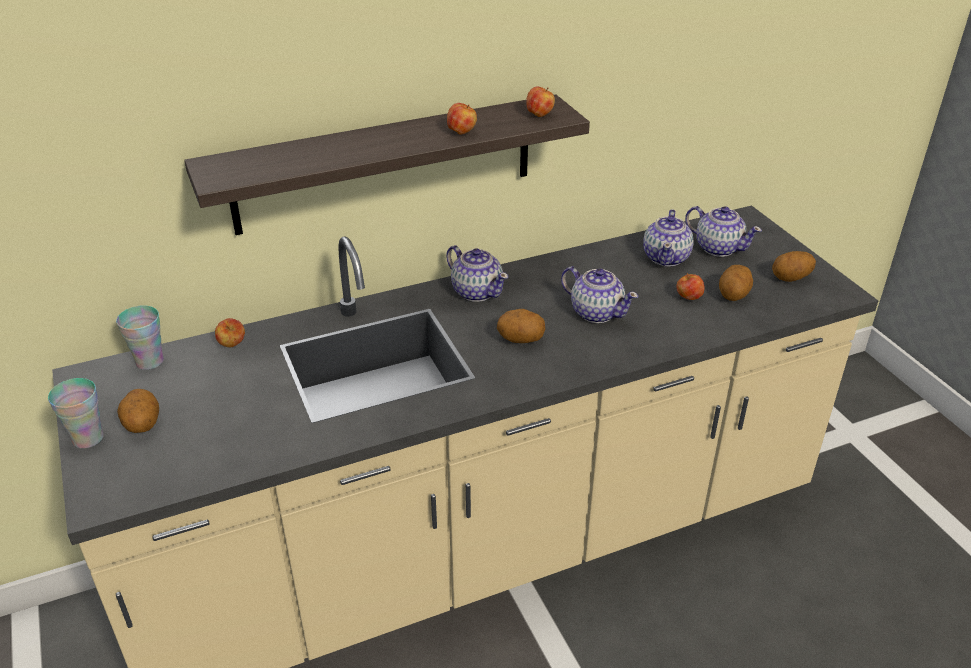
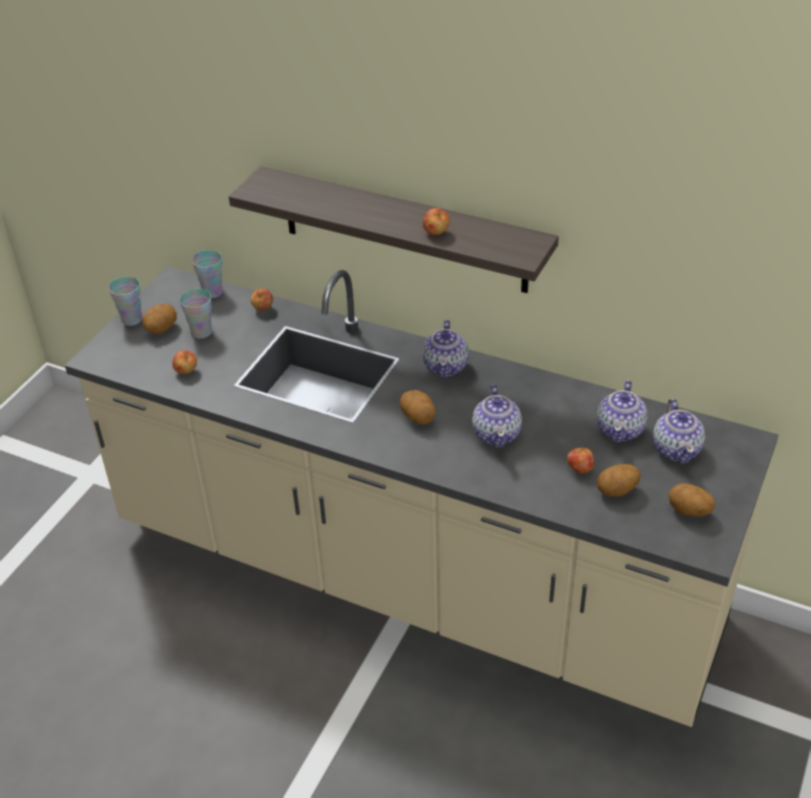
camera: 50 degrees right, 5 degrees up
apple [526,86,555,117] -> apple moved to [172,350,197,374]
teapot [643,209,694,266] -> teapot turned 45 degrees counterclockwise [597,380,647,443]
none -> cup [180,289,212,339]

